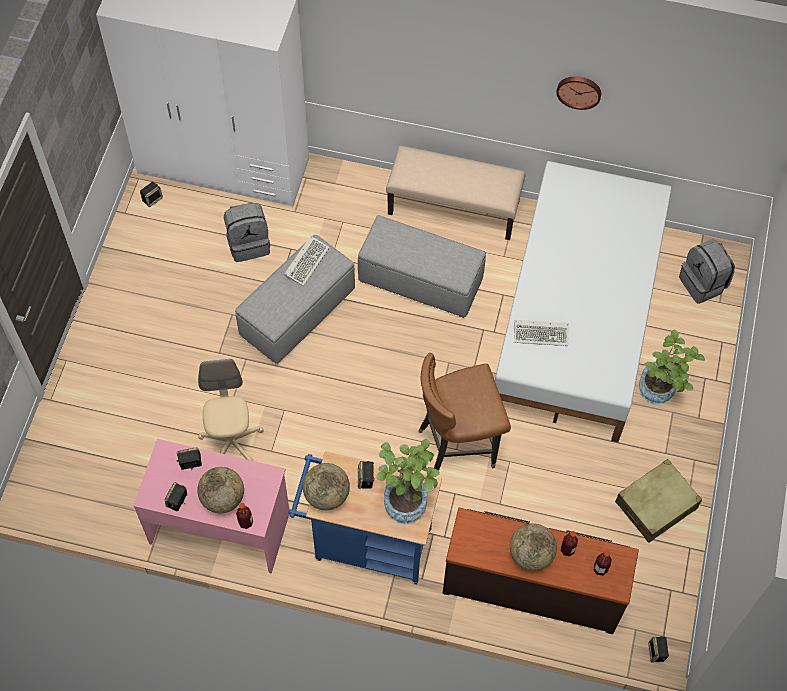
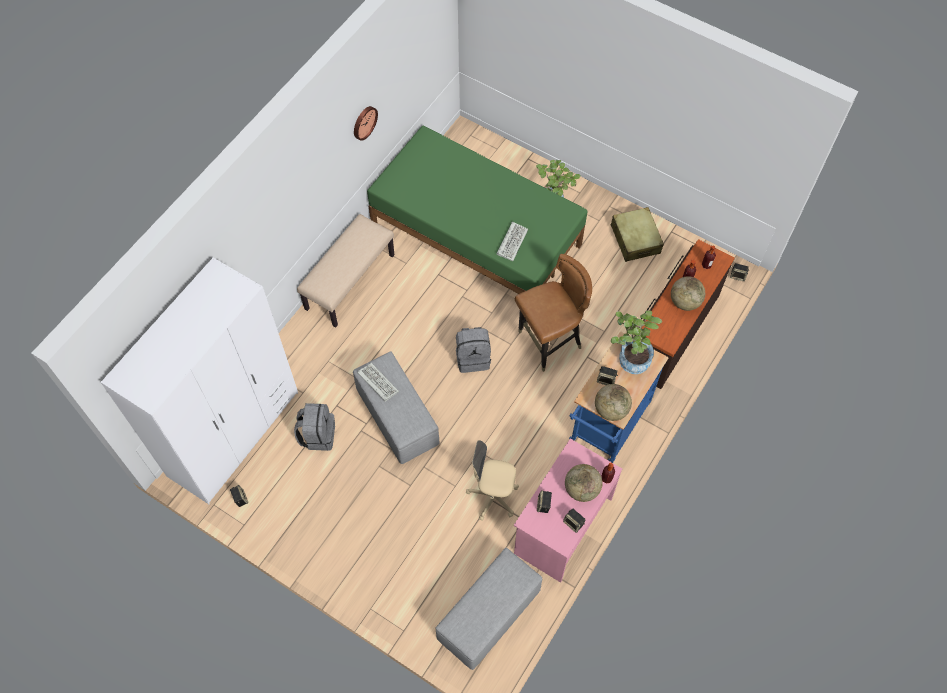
camera: 70 degrees left, 0 degrees up
grey ottoman [358,215,486,318] -> grey ottoman moved to [435,548,542,670]
brown chair [418,353,511,471] -> brown chair turned 120 degrees counterclockwise [515,254,592,372]
white bed [495,161,672,442] -> green bed [367,126,587,294]
grey backpack [679,239,735,304] -> grey backpack moved to [456,327,491,373]

